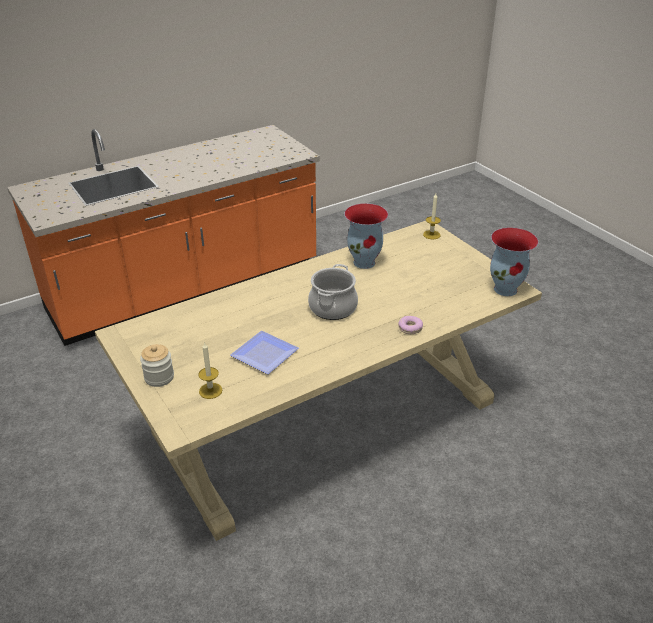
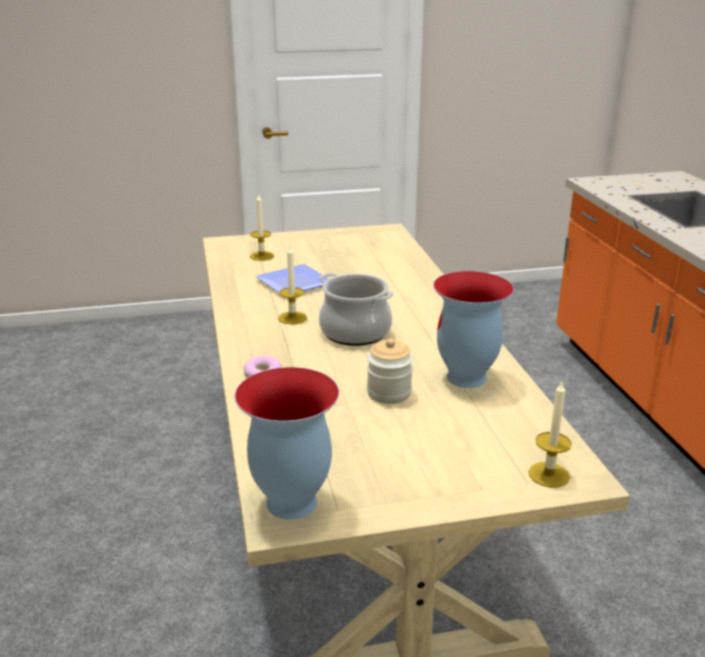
camera: 110 degrees right, 10 degrees down
jar [140,344,174,387] -> jar moved to [367,338,413,404]
none -> candle [278,246,307,324]

